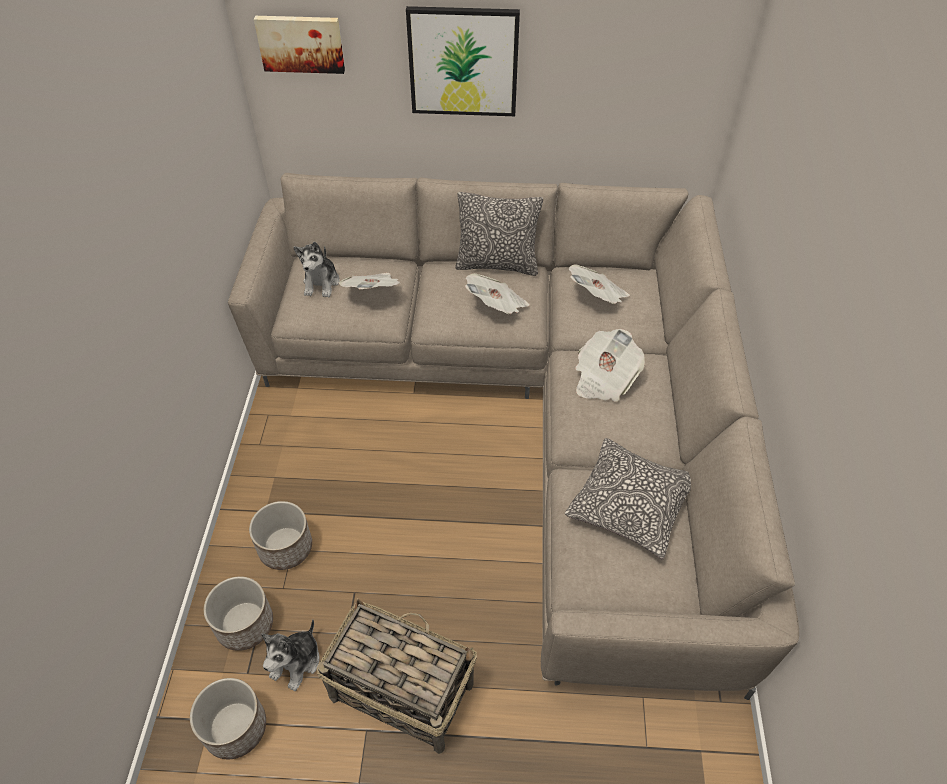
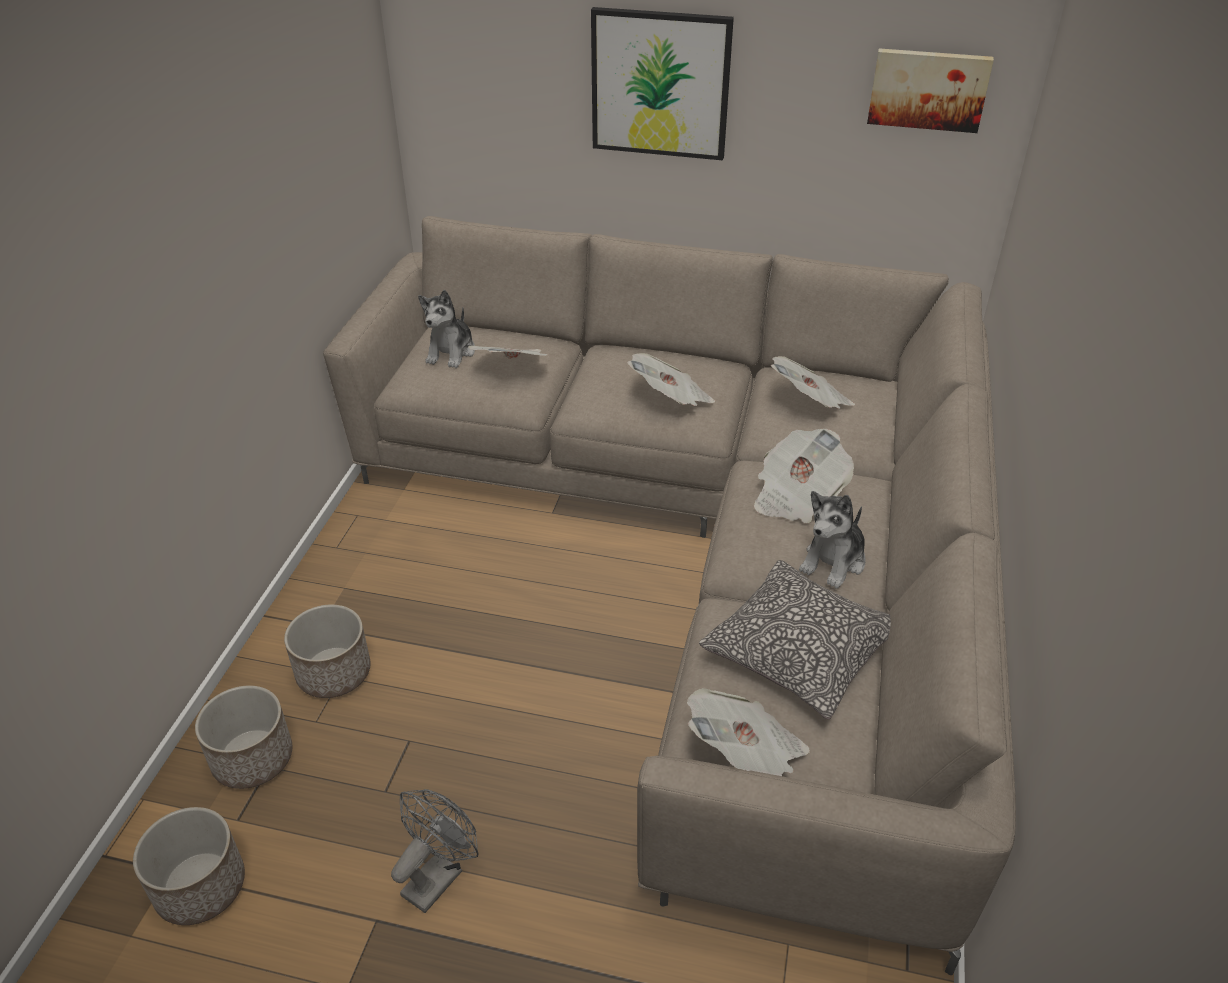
camera: 10 degrees right, 10 degrees down
picture [254,16,345,74] -> picture moved to [867,48,994,133]
plush toy [261,619,320,691] -> plush toy moved to [799,491,866,588]
basket [317,598,477,754] -> grey fan [391,789,479,913]
pillow [455,192,543,276] -> none
none -> newspaper [687,688,810,776]

